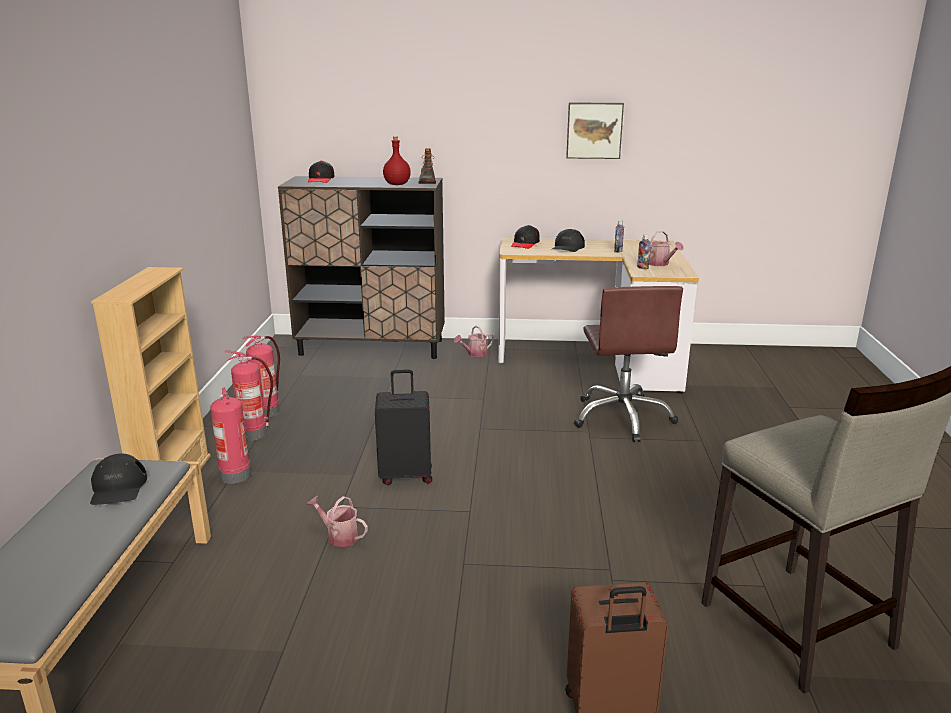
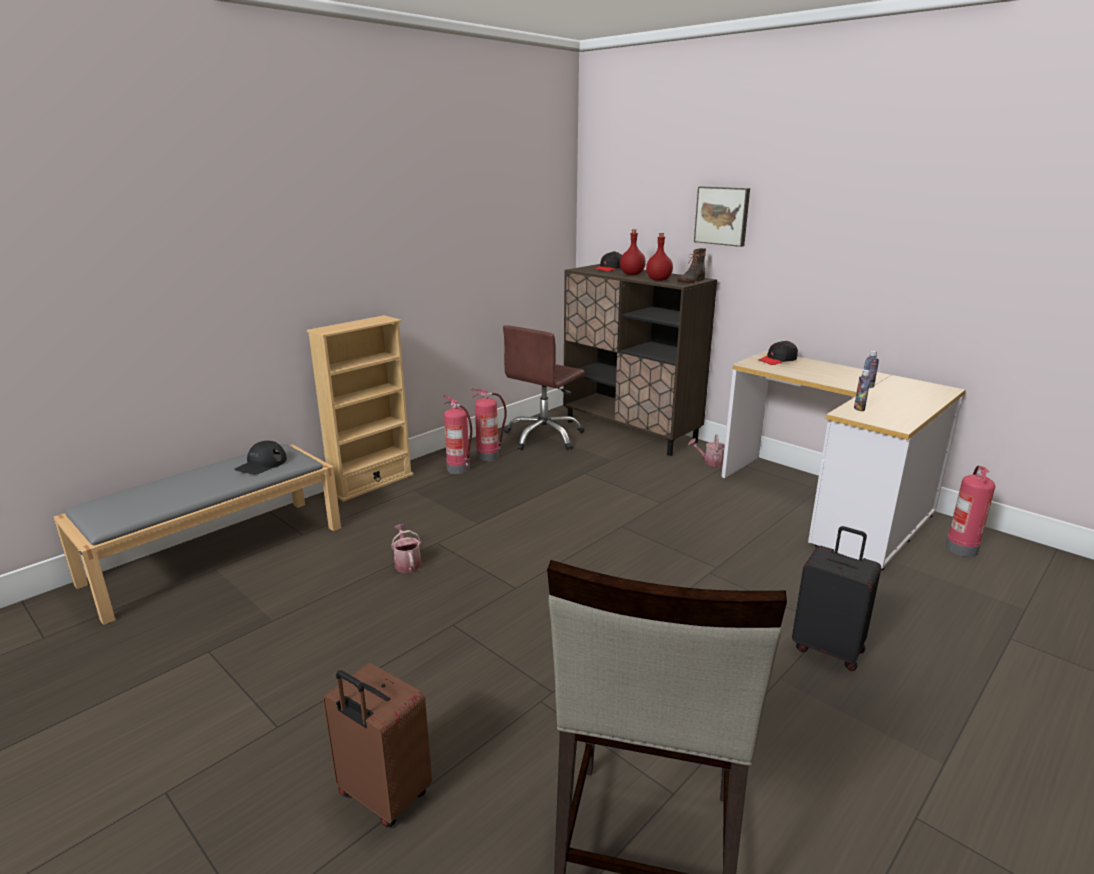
camera: 40 degrees right, 0 degrees up
fire extinguisher [210,387,251,484] -> fire extinguisher moved to [946,466,995,557]
black suitcase [375,369,432,485] -> black suitcase moved to [792,526,881,671]
black cap [552,229,585,252] -> none
picture [566,103,624,159] -> picture moved to [694,187,750,247]
brown office chair [574,286,683,442] -> brown office chair moved to [503,325,585,450]
watering can [649,231,684,266] -> none
none -> red bottle [620,229,646,275]

